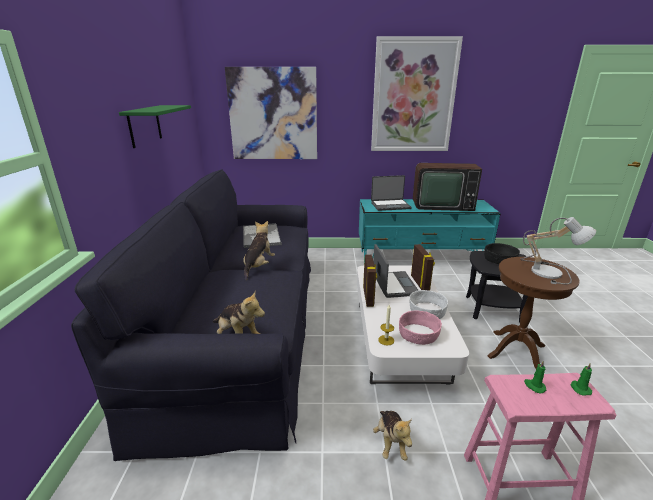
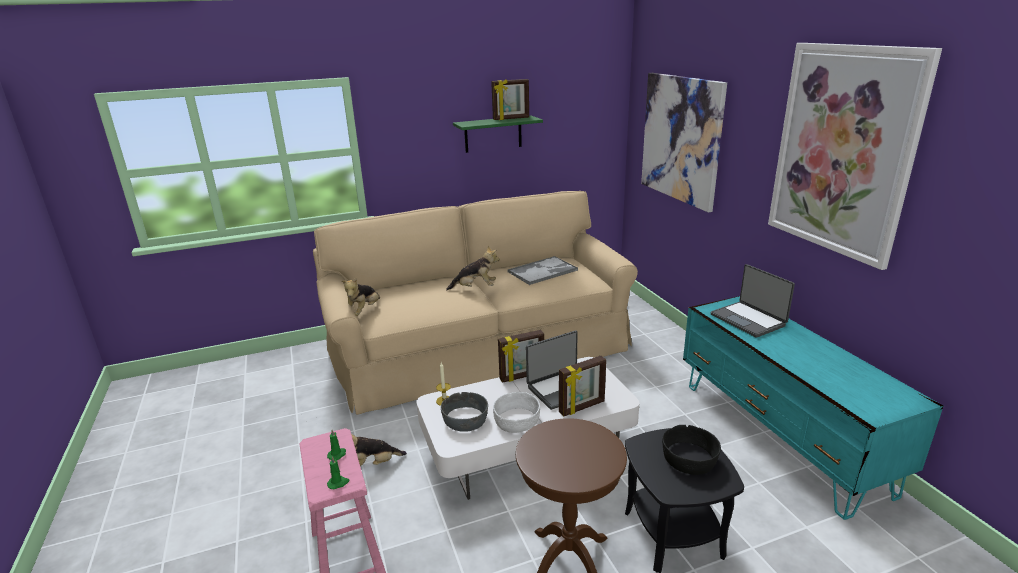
camera: 70 degrees right, 0 degrees up
black sofa [71,169,311,461] -> beige sofa [313,191,638,415]
pink bowl [399,310,442,345] -> grey bowl [441,392,488,432]
television [413,163,482,211] -> none
table lamp [520,217,596,284] -> none
none -> picture frame [491,79,529,120]

